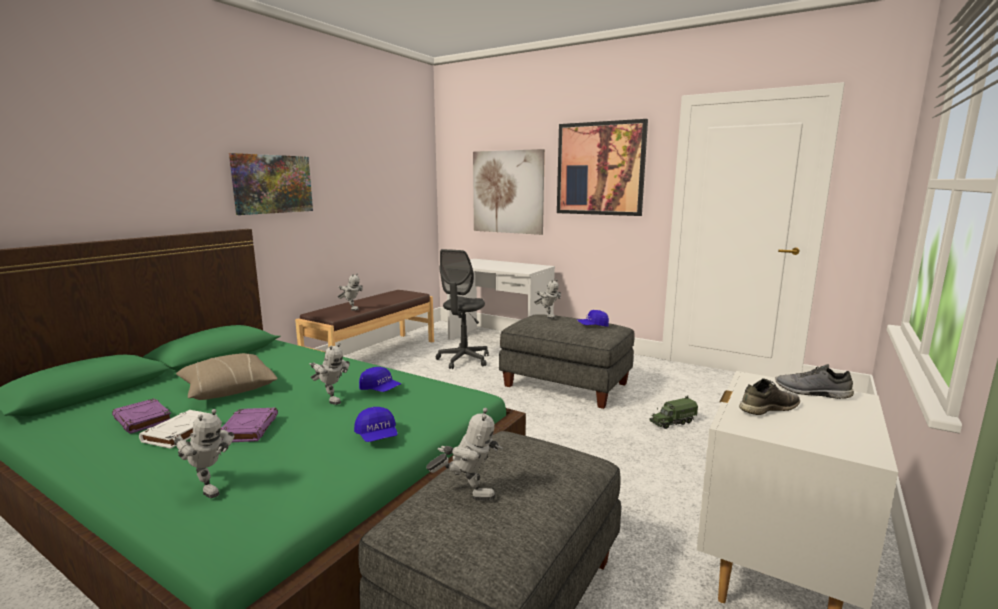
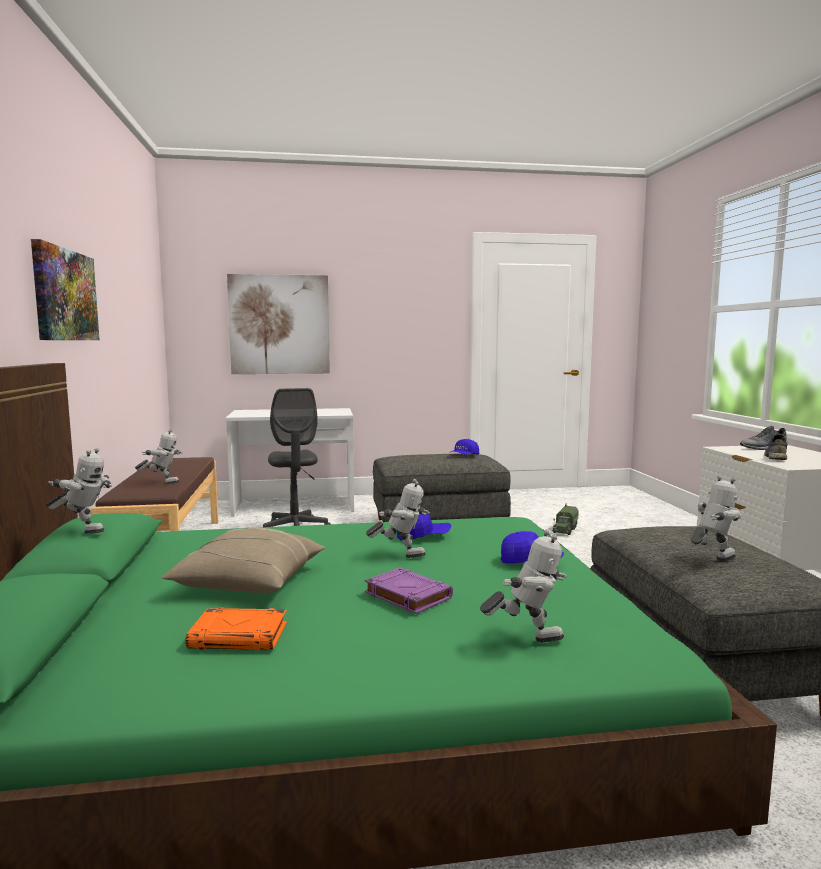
camera: 40 degrees left, 5 degrees down
purple book [112,398,171,434] -> orange book [186,608,287,650]
white book [139,410,217,449] -> none
toy robot [534,279,561,319] -> toy robot moved to [45,448,112,534]
picture [557,119,648,216] -> none

